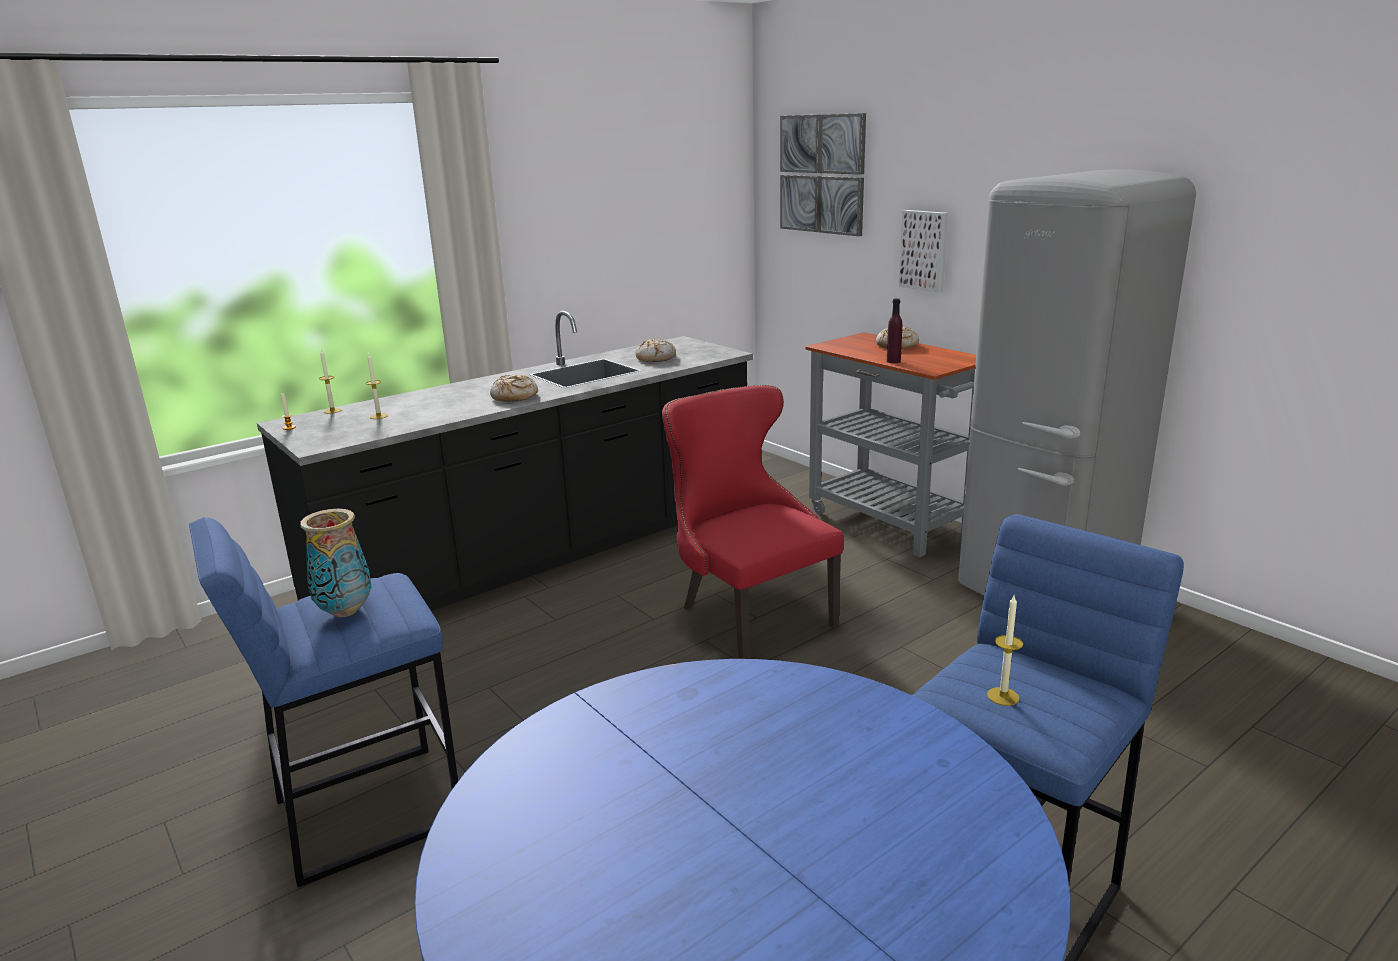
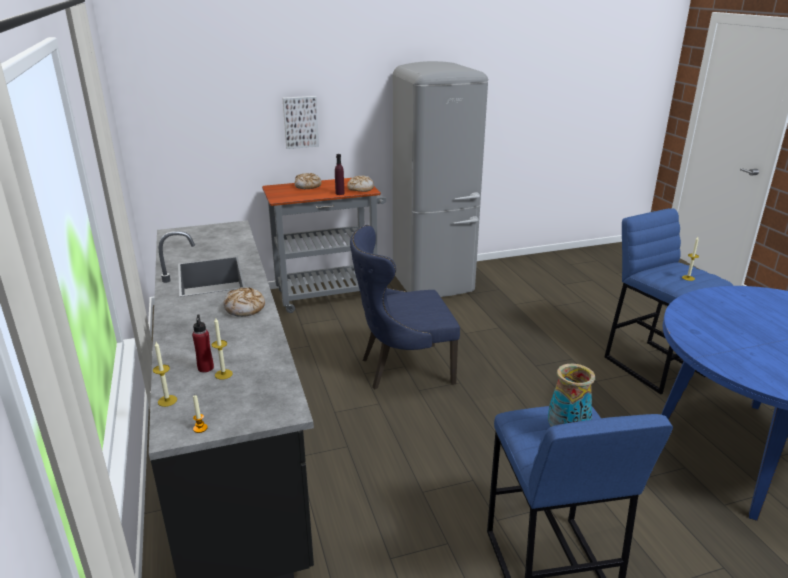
camera: 70 degrees left, 5 degrees up
bread [635,339,676,362] -> bread moved to [347,176,374,192]
red chair [662,385,844,659] -> blue chair [350,225,460,389]
picture [780,113,866,236] -> none
none -> red bottle [192,315,214,373]

